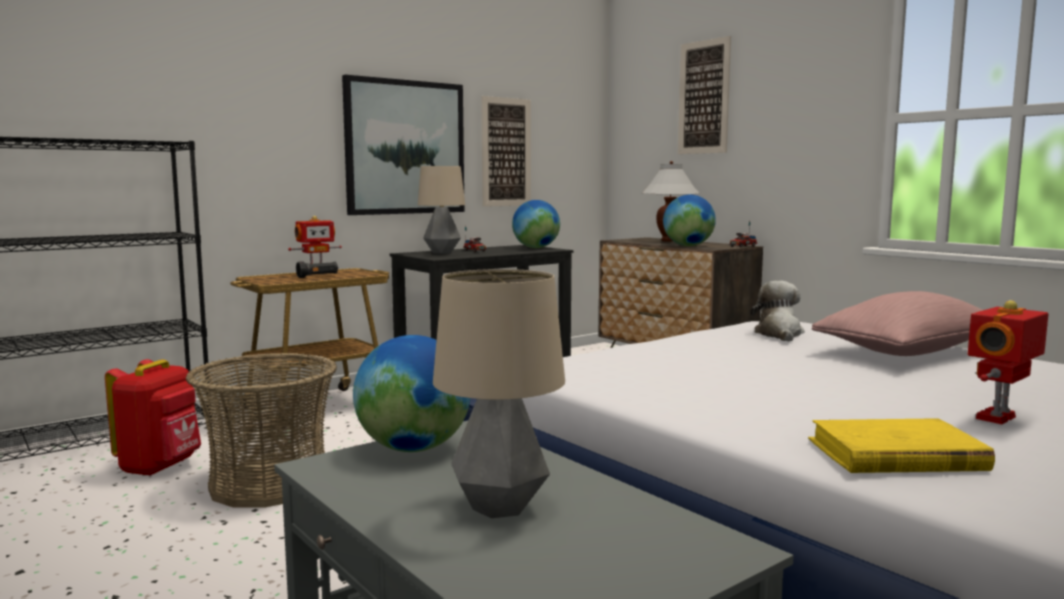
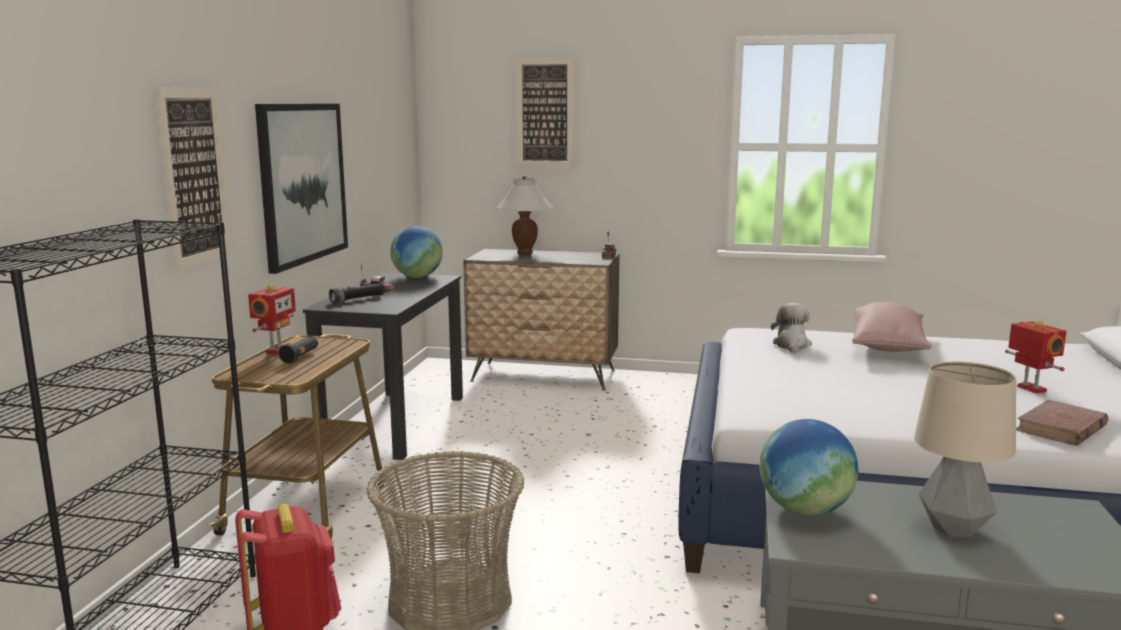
camera: 40 degrees left, 5 degrees up
table lamp [418,166,465,254] -> black flashlight [329,283,384,303]
picture [481,96,531,207] -> picture moved to [154,87,232,271]
globe [663,195,716,246] -> none
plush toy [751,281,805,342] -> plush toy turned 45 degrees clockwise [771,303,812,354]
yellow book [808,418,995,473] -> brown book [1016,400,1108,446]
toy robot [968,300,1048,424] -> toy robot turned 150 degrees clockwise [1005,320,1067,393]

